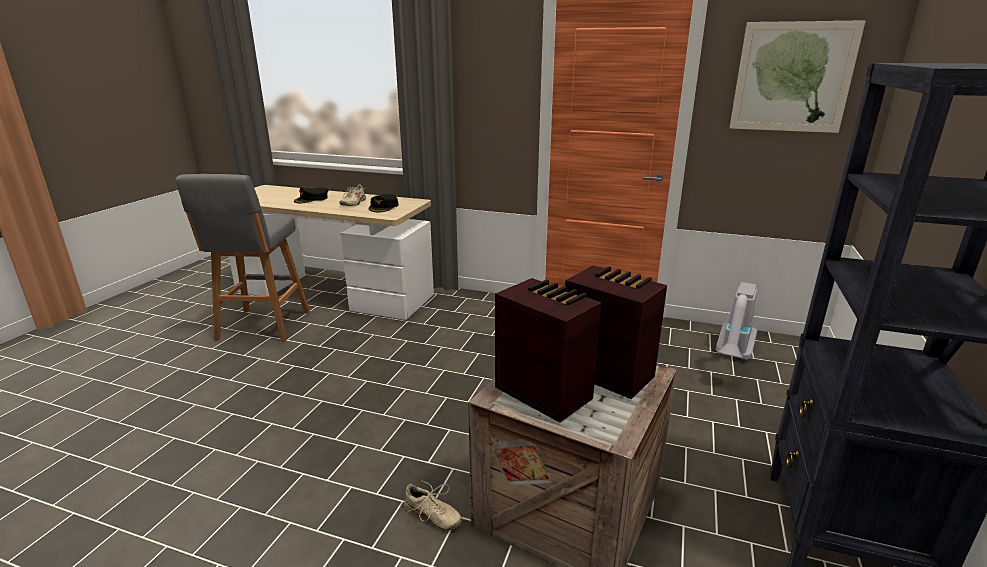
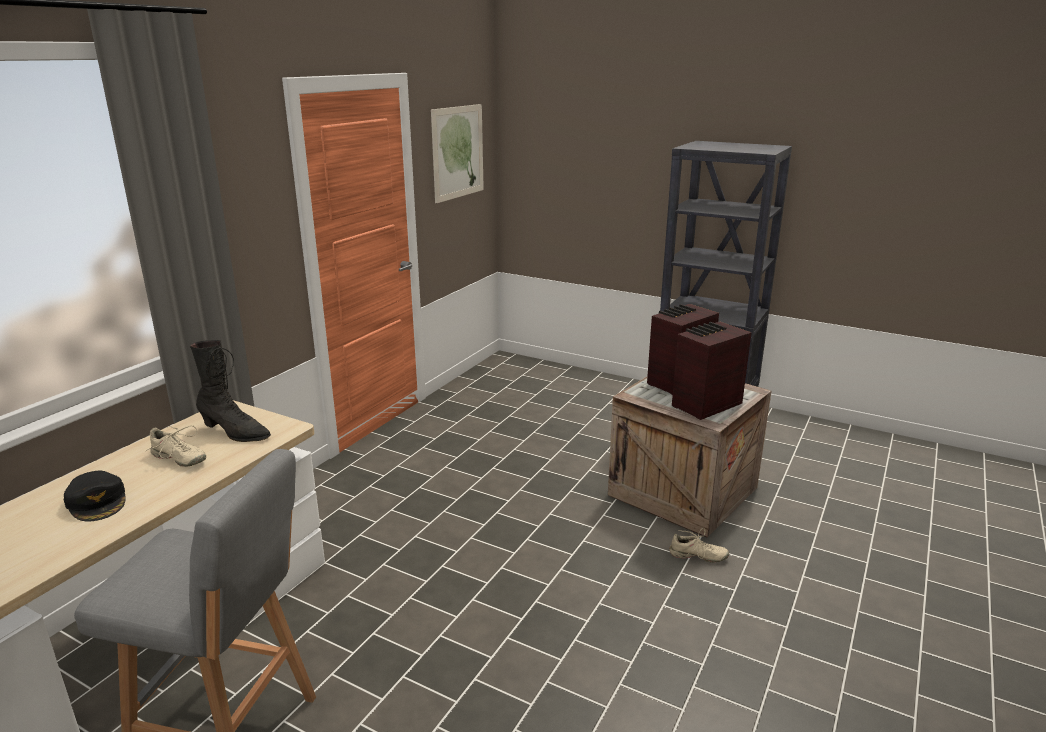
camera: 80 degrees left, 0 degrees up
black cap [368,194,399,212] -> black boot [190,340,271,442]
beige shoe [404,480,462,530] -> beige shoe turned 60 degrees clockwise [669,527,729,563]
vacuum cleaner [716,282,757,361] -> none

